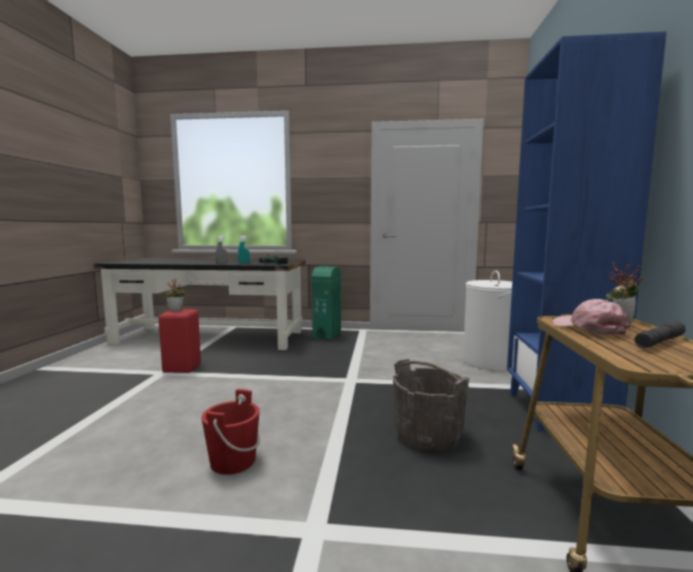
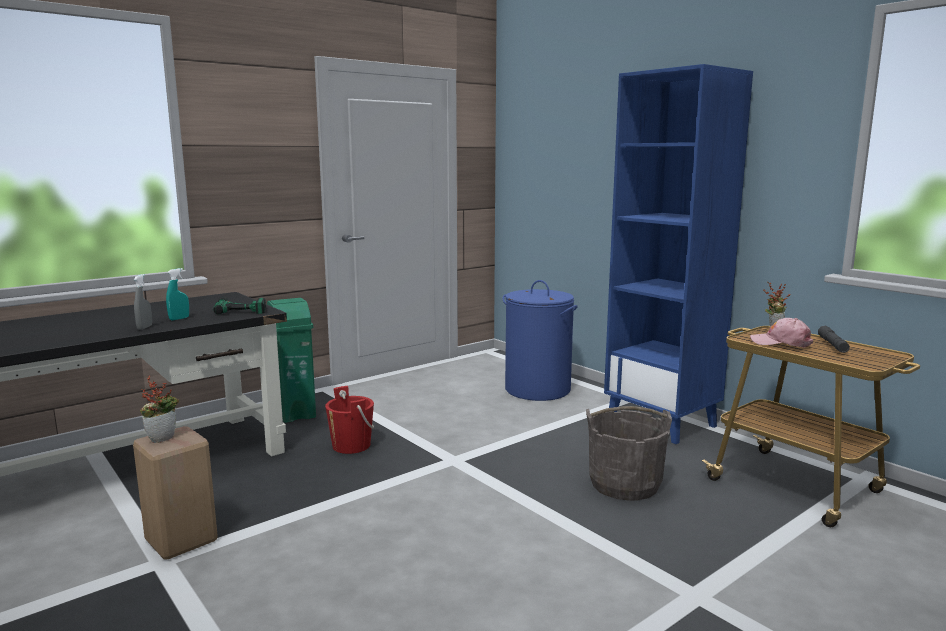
camera: 45 degrees left, 5 degrees up
red stool [159,309,201,373] -> beige stool [133,426,218,560]
red bucket [201,389,260,475] -> red bucket moved to [325,386,374,454]
white laundry basket [463,270,512,371] -> blue laundry basket [503,280,578,401]

